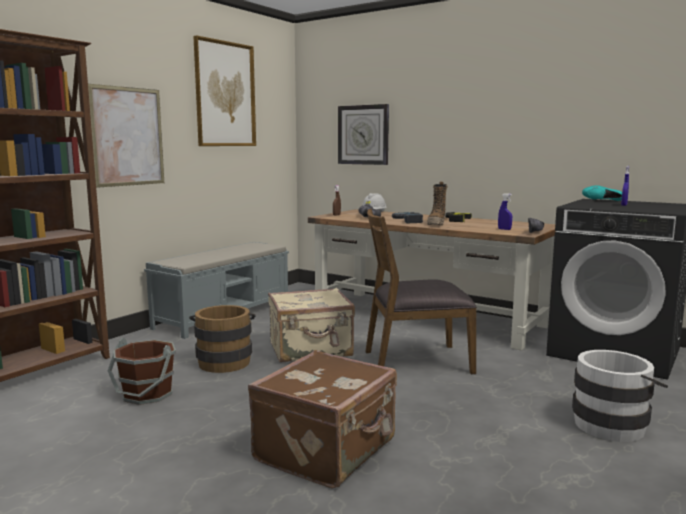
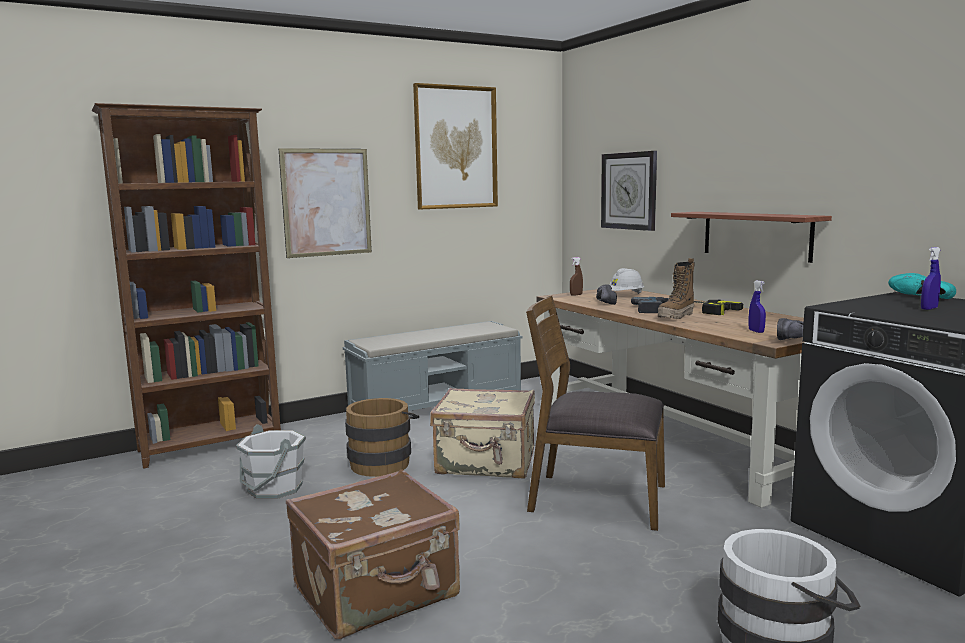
camera: 25 degrees right, 0 degrees up
brown bucket [108,338,176,405] -> white bucket [236,424,306,499]
none -> shelf [671,212,832,263]

